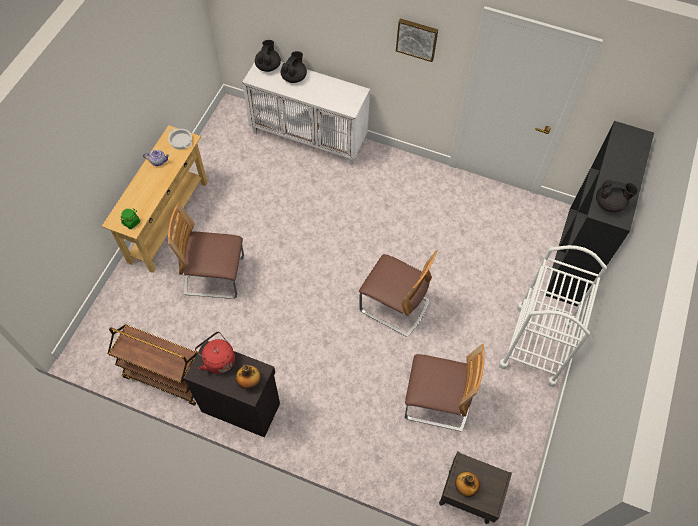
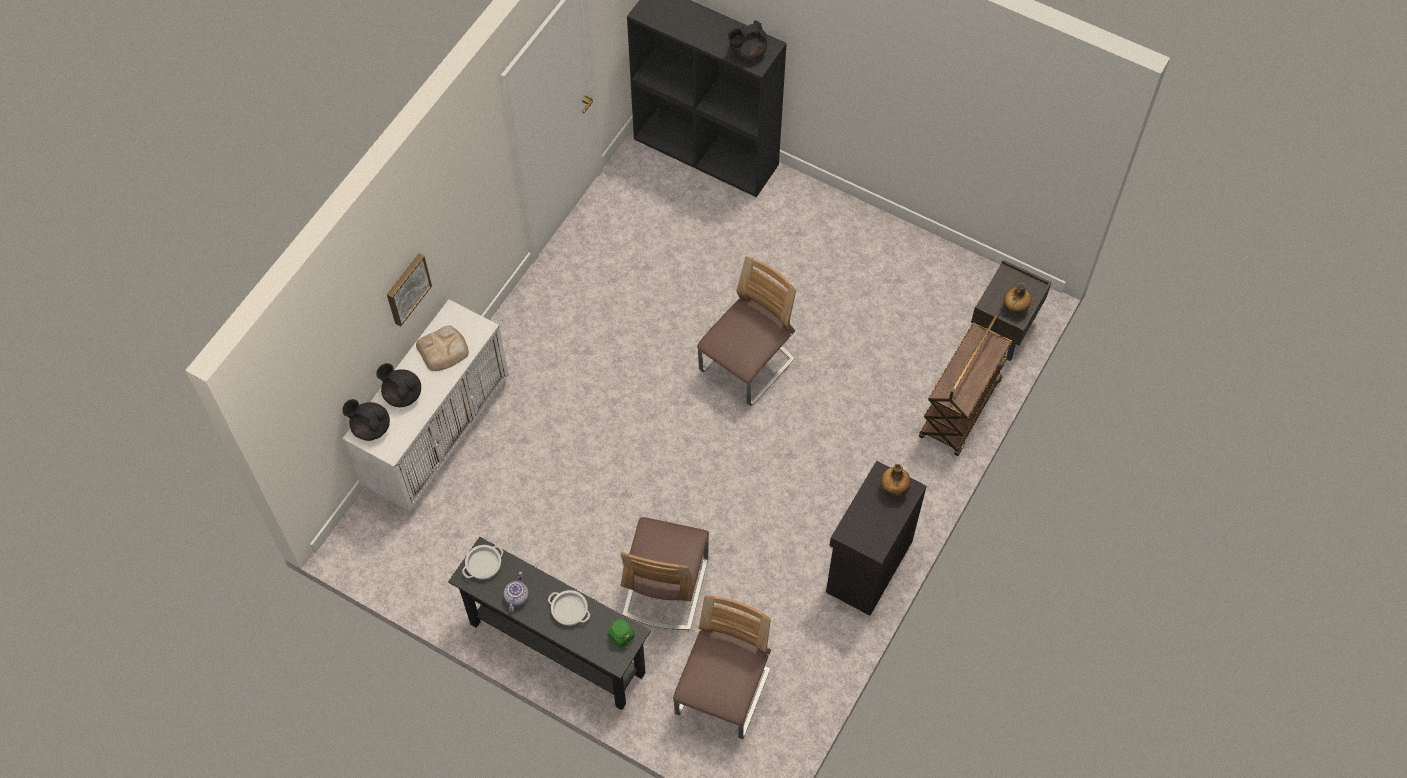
camera: 80 degrees left, 0 degrees up
beige console table [102,125,208,273] -> black console table [448,537,651,710]
brown cart [108,324,197,406] -> brown cart moved to [919,314,1013,456]
red kettle [195,331,235,374] -> none
picture [396,18,438,62] -> picture moved to [387,254,432,326]
chair [405,344,485,432] -> chair moved to [673,595,771,739]
white cart [499,245,607,387] -> none
black teapot [596,179,638,212] -> black teapot turned 135 degrees counterclockwise [728,20,767,60]
none -> bread [416,325,469,371]
none -> cooking pot [548,590,590,626]

